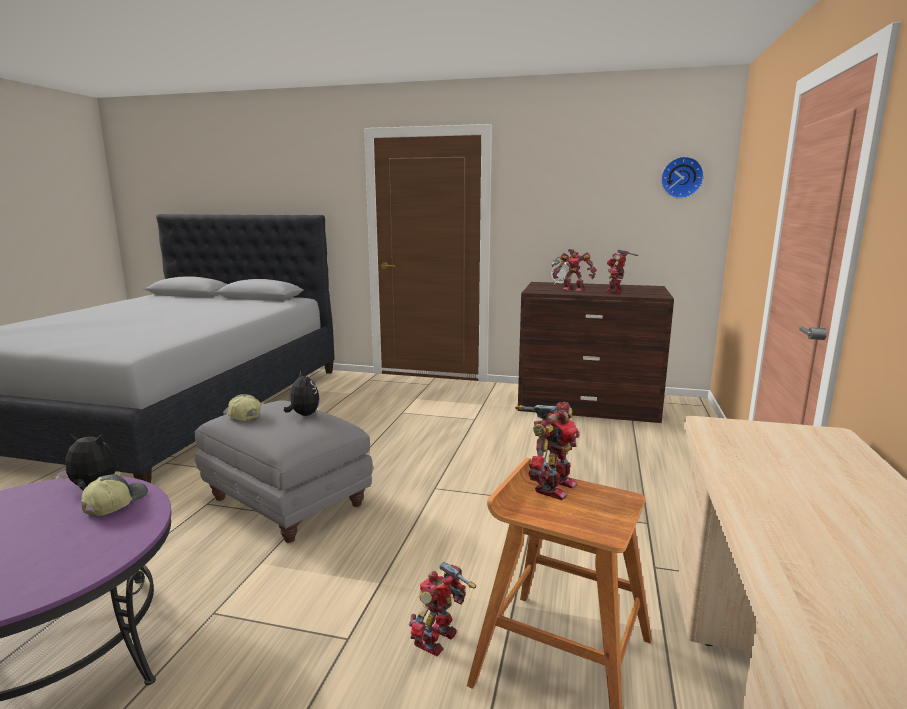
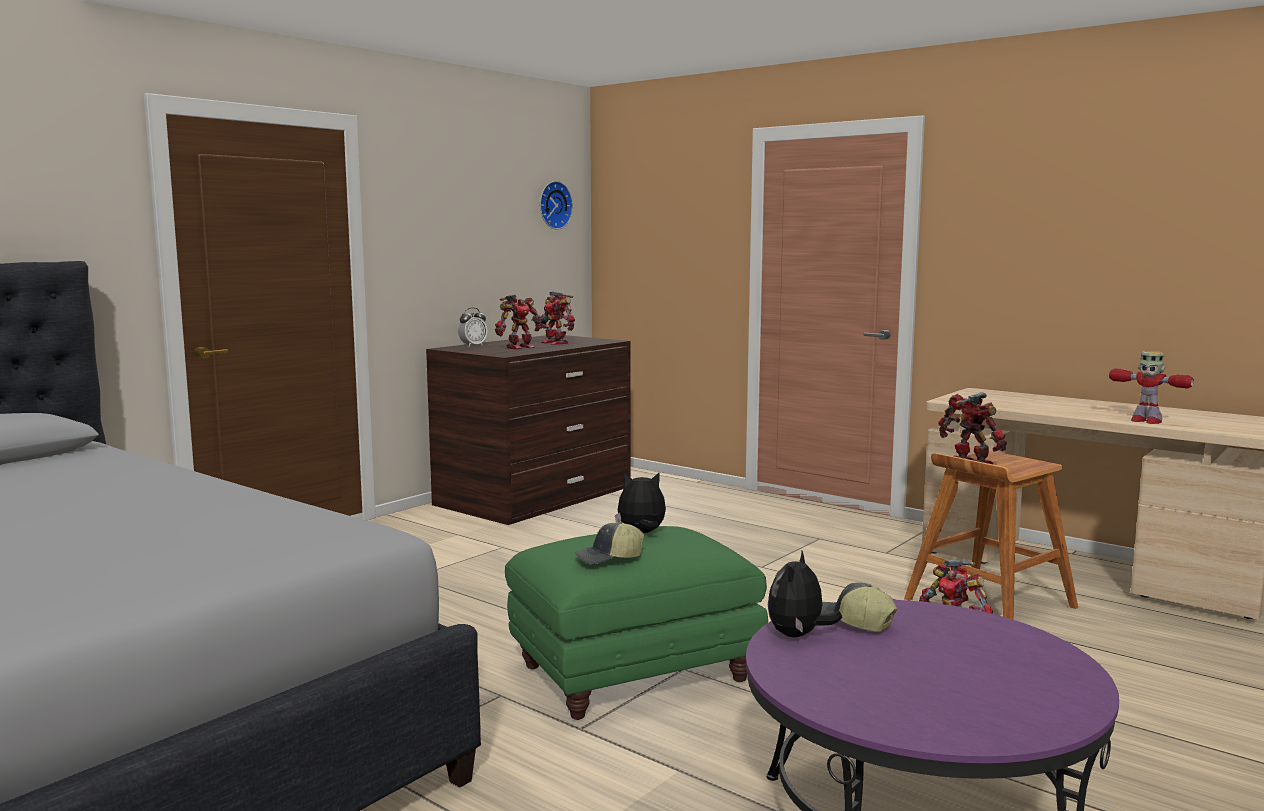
camera: 65 degrees left, 5 degrees down
grey ottoman [195,400,373,543] -> green ottoman [505,526,768,720]
none -> toy robot [1109,351,1194,424]

